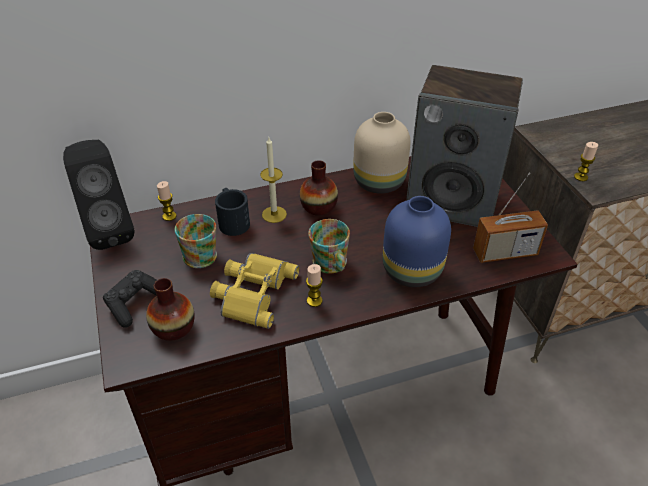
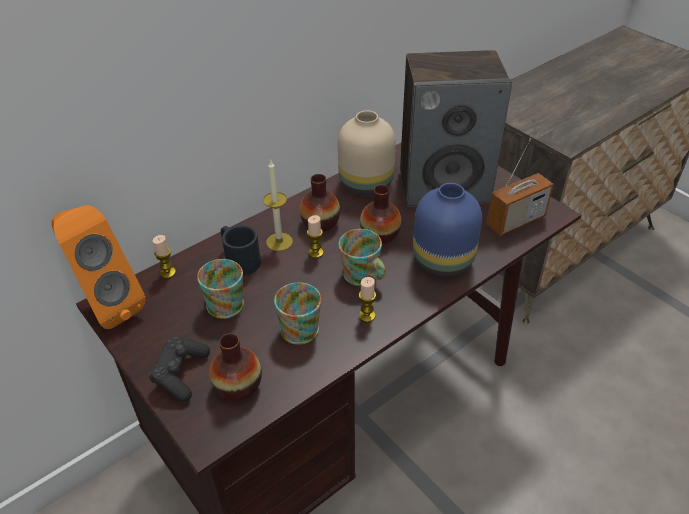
camera: 20 degrees left, 0 degrees up
black speaker [63,140,135,250] -> orange speaker [52,205,146,329]
yellow binoculars [210,253,299,329] -> mug [274,283,321,345]
candle [574,142,598,181] -> candle moved to [307,215,324,258]
none -> vase [360,185,401,244]

